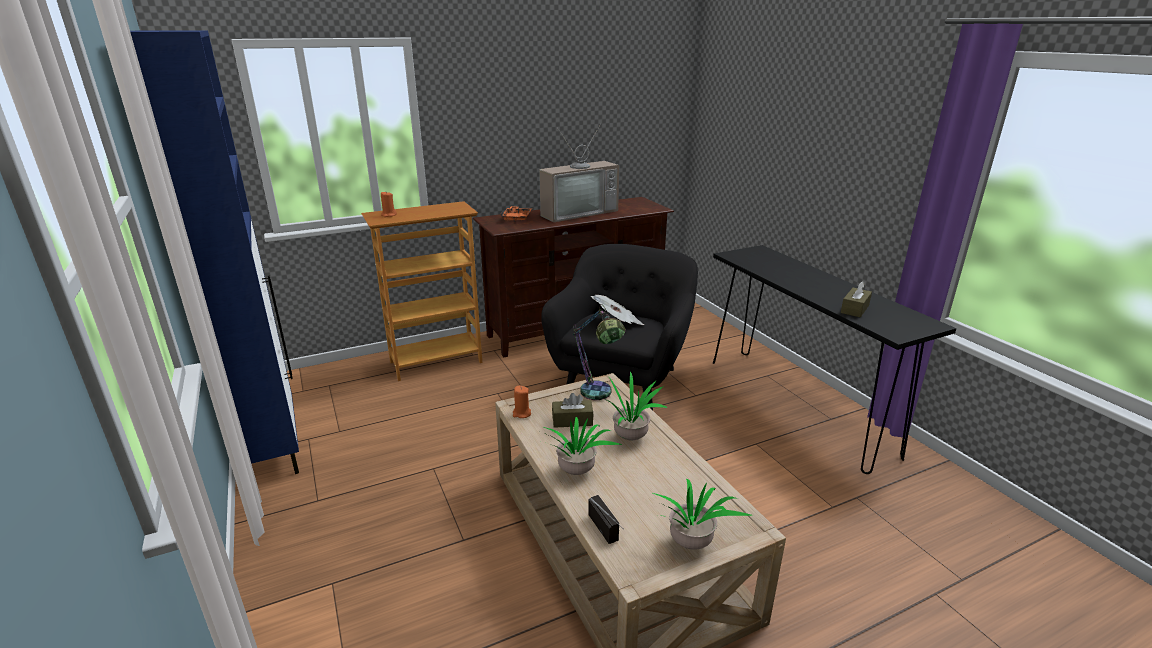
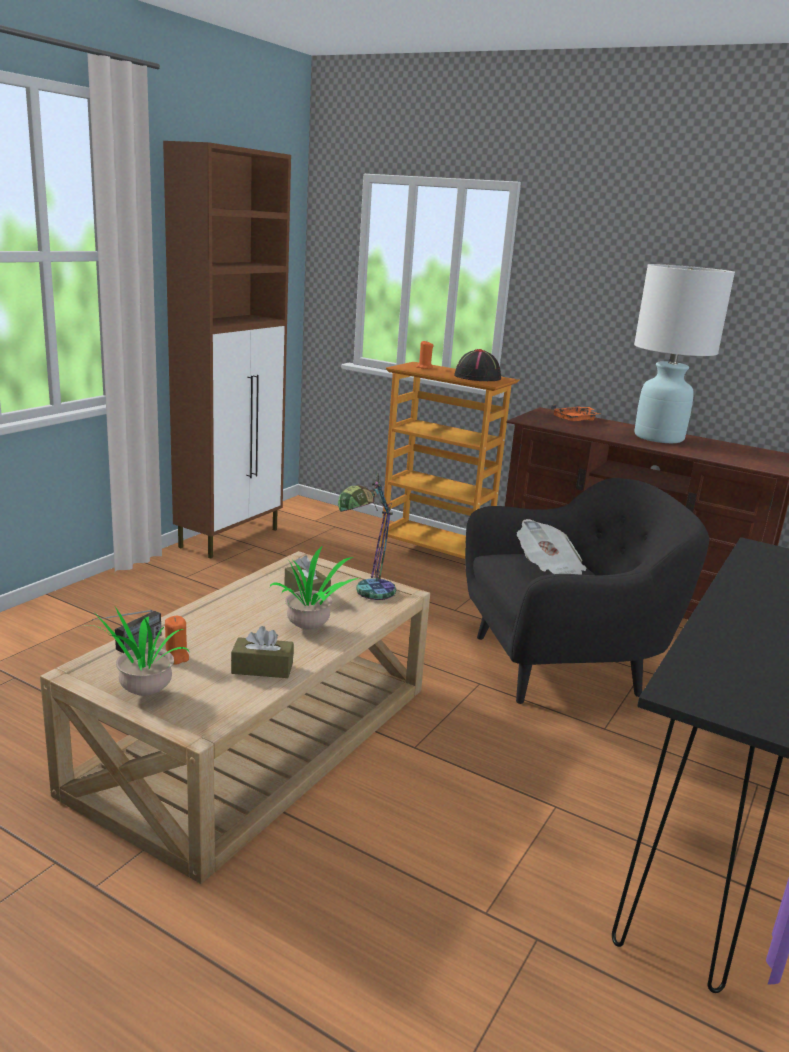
camera: 55 degrees right, 5 degrees down
blue cabinet [130,30,299,474] -> brown cabinet [163,141,291,559]
orange candle [513,386,531,418] -> orange candle moved to [165,616,189,664]
television [539,124,619,222] -> white table lamp [634,264,735,443]
potted plant [544,417,623,475] -> none
brown tissue box [841,281,872,317] -> brown tissue box moved to [231,626,294,678]
none -> black hat [454,349,501,381]

